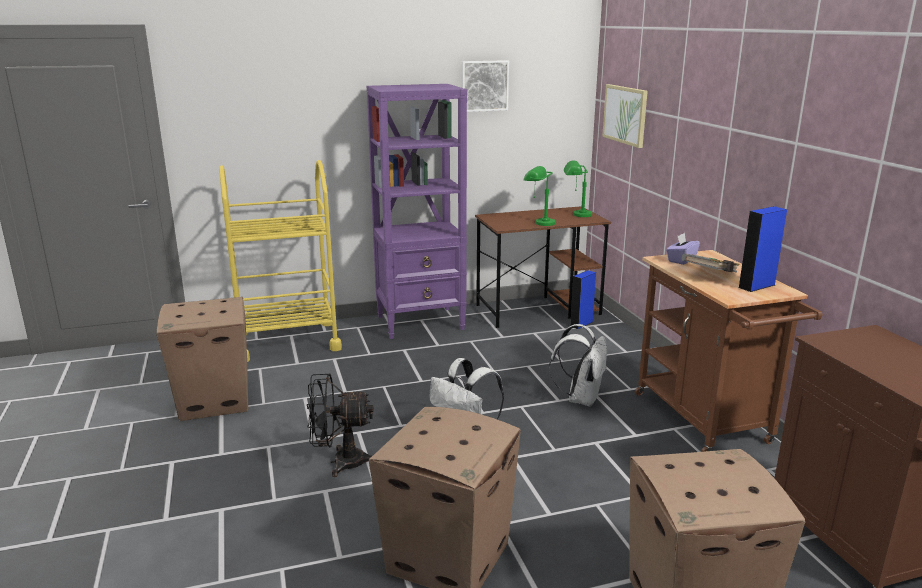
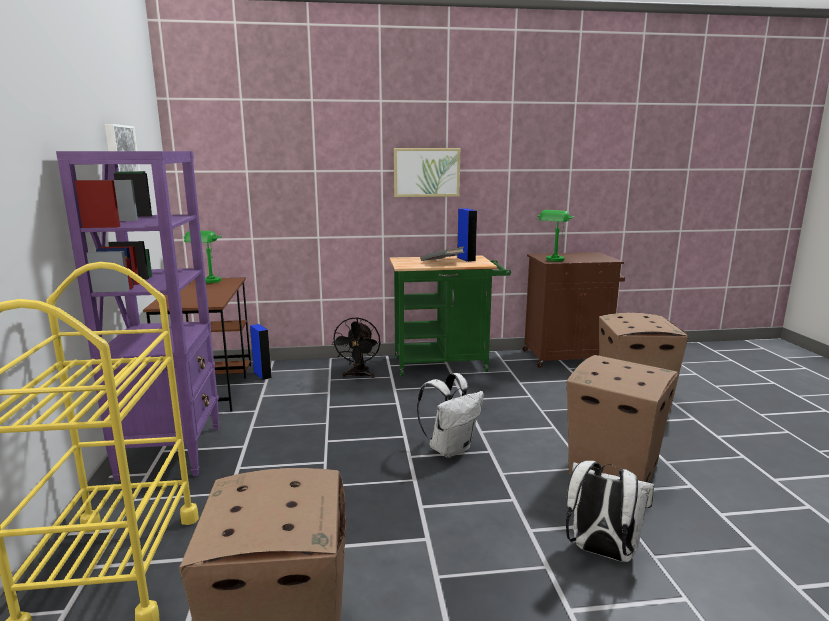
camera: 80 degrees left, 5 degrees down
black fan [307,374,373,477] -> black fan moved to [331,317,380,378]
green table lamp [523,166,555,226] -> green table lamp moved to [538,210,574,261]
white backpack [549,324,607,407] -> white backpack moved to [566,461,654,562]
picture [602,84,648,148] -> picture moved to [394,148,460,197]
brown cart [635,250,823,452] -> green cart [390,255,511,376]
purple tissue box [666,233,700,265] -> none

